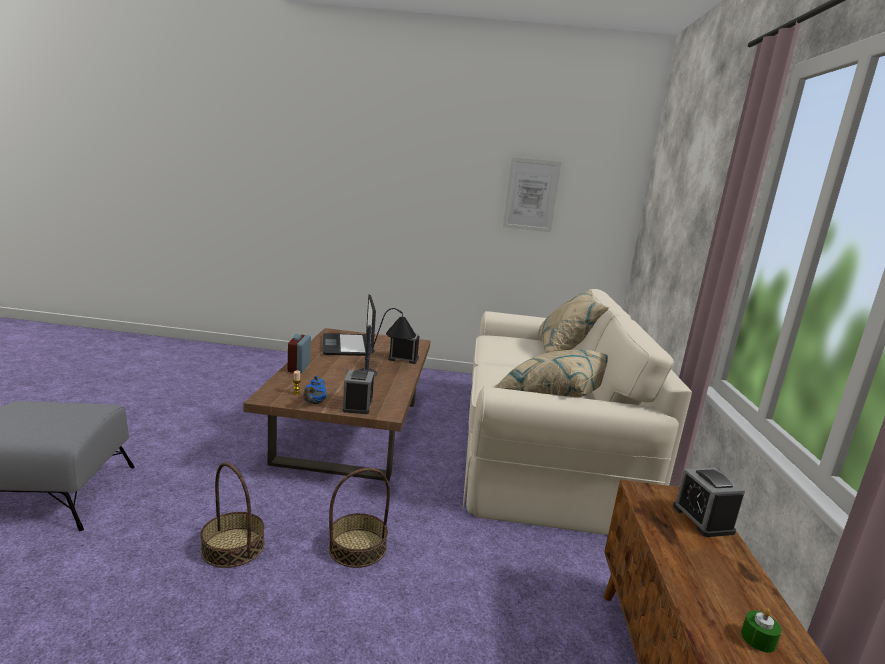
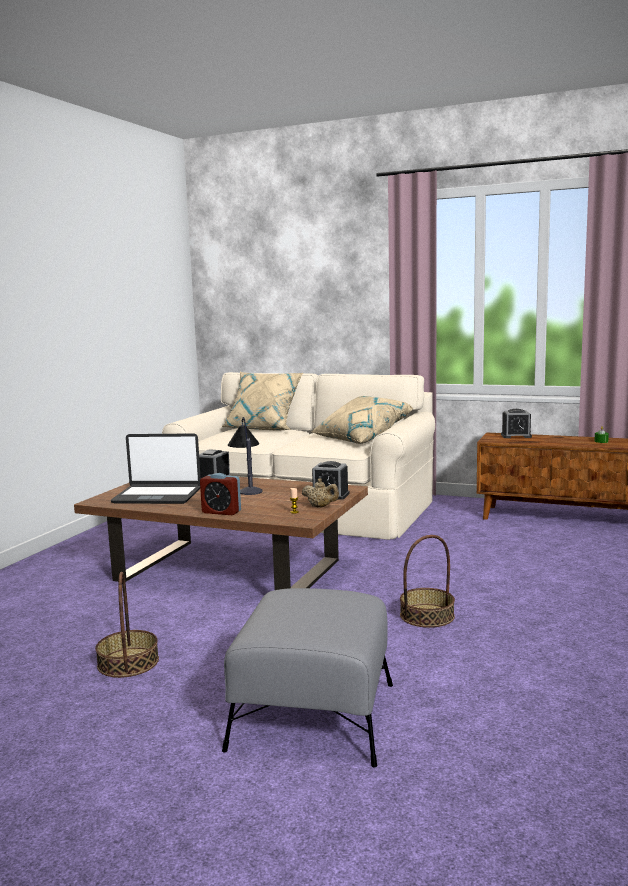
camera: 70 degrees left, 5 degrees down
blue teapot [303,376,327,404] -> beige teapot [302,478,339,508]
basket [329,468,390,568] -> basket moved to [95,572,159,678]
picture [503,157,561,232] -> none

